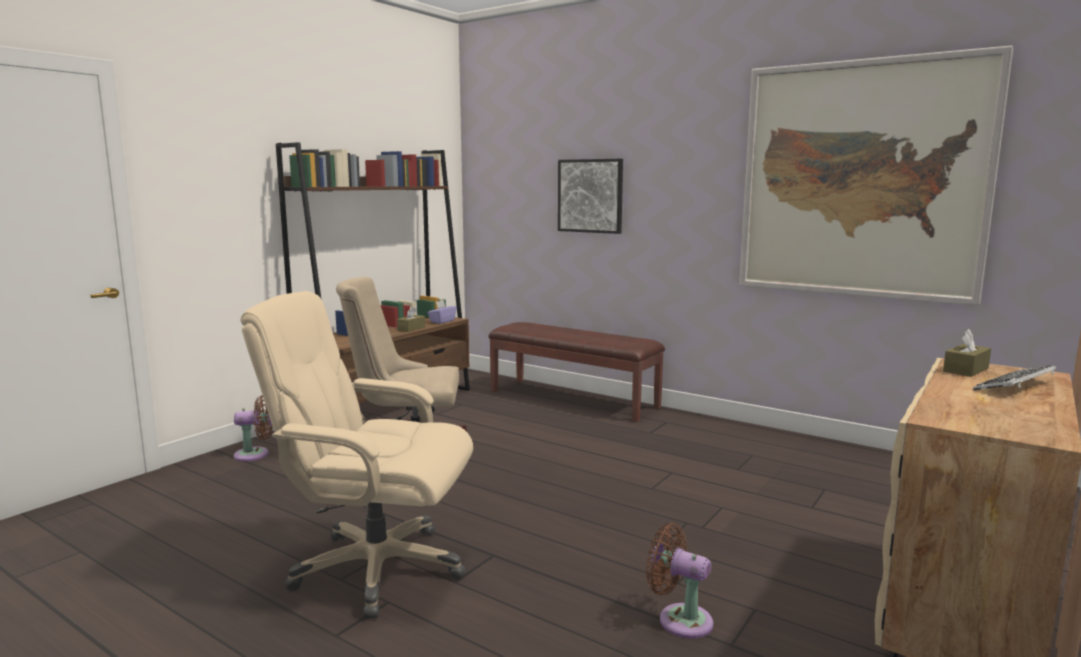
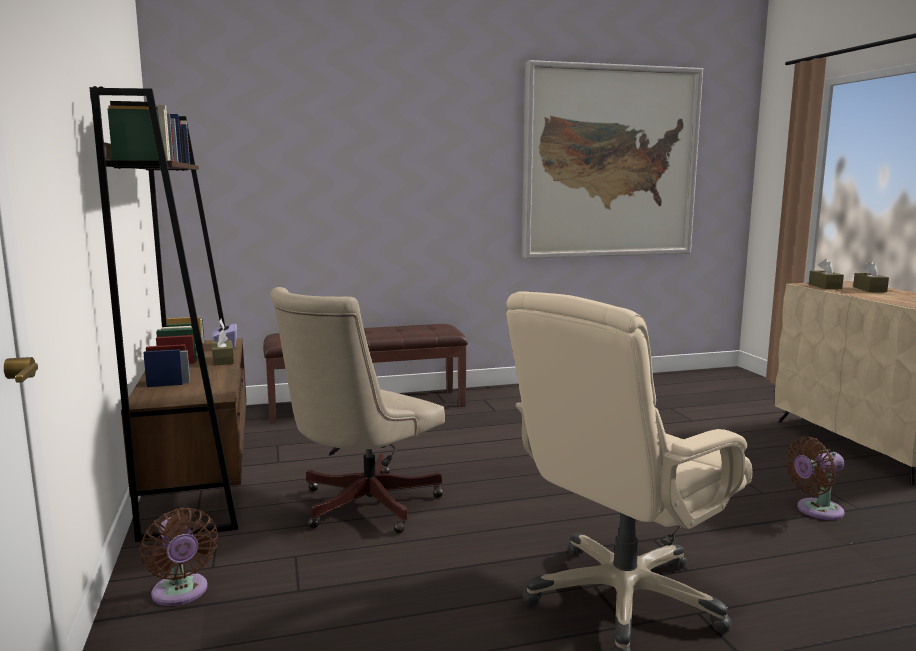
camera: 50 degrees left, 0 degrees up
brown fan [234,395,273,462] -> brown fan turned 120 degrees clockwise [139,508,219,606]
picture [558,159,623,234] -> none
keyboard [973,365,1056,390] -> brown tissue box [853,261,889,292]

